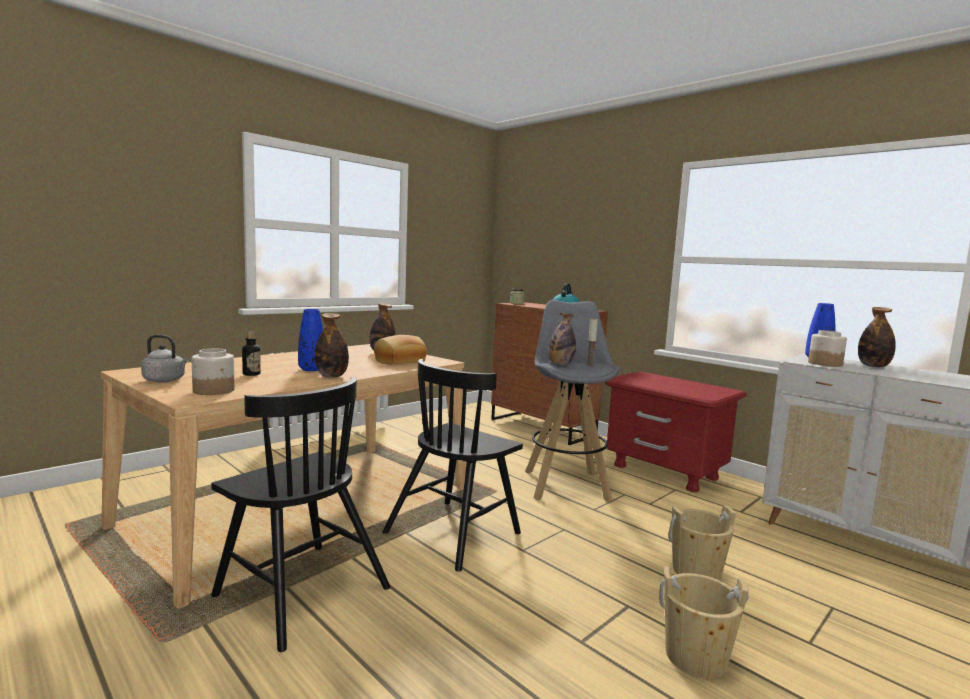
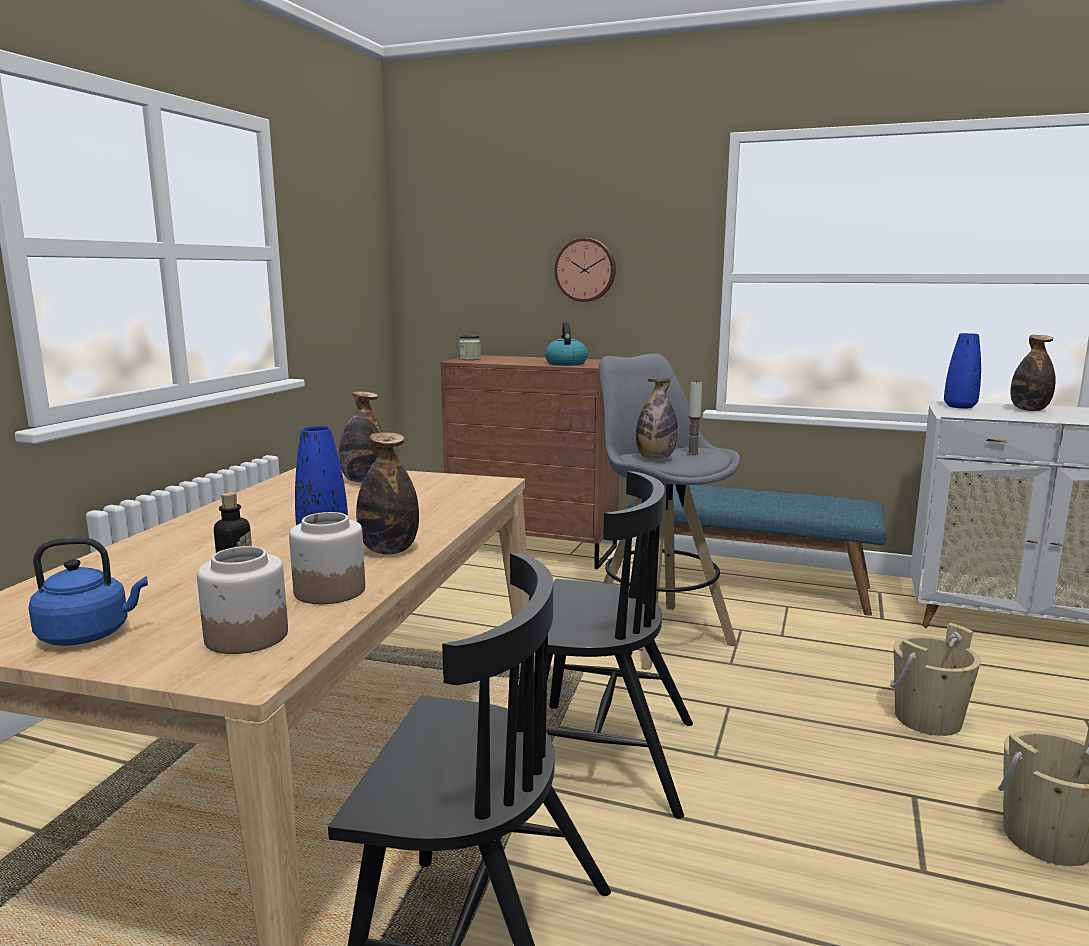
camera: 25 degrees left, 5 degrees up
grey kettle [141,335,189,382] -> blue kettle [29,537,148,646]
bread [374,335,427,364] -> none
black chair [382,359,523,572] -> black chair turned 90 degrees counterclockwise [534,471,693,819]
red nightstand [605,371,747,492] -> blue bench [626,484,887,616]
jar [808,330,847,367] -> jar moved to [289,512,365,604]
none -> wall clock [554,238,616,302]

